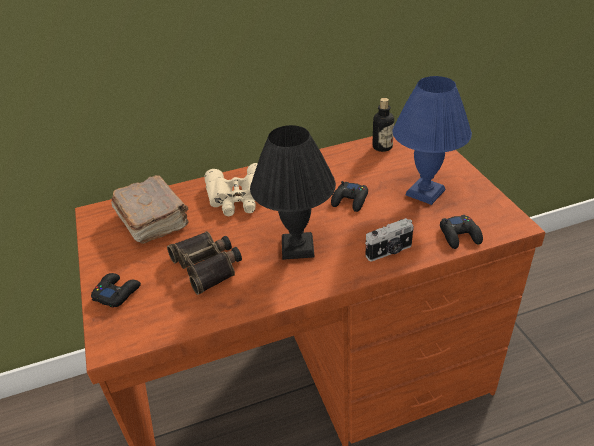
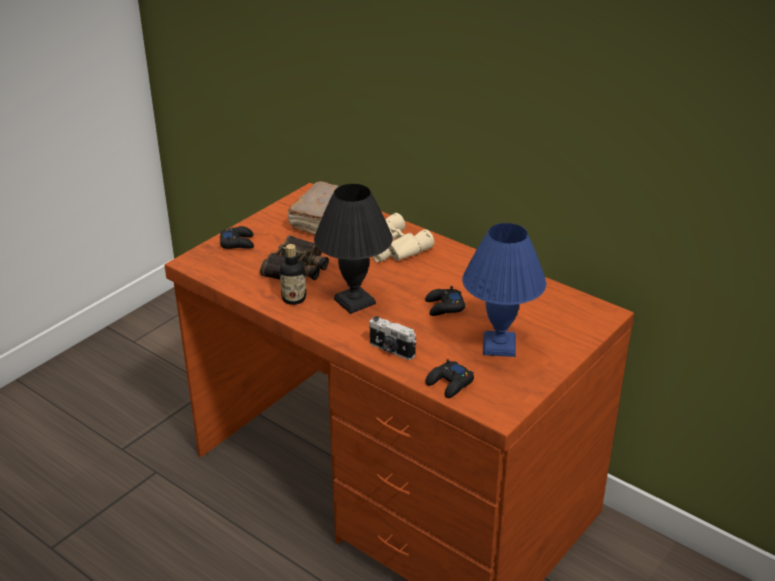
camera: 55 degrees right, 5 degrees down
bottle [373,98,394,152] -> bottle moved to [279,244,306,305]

